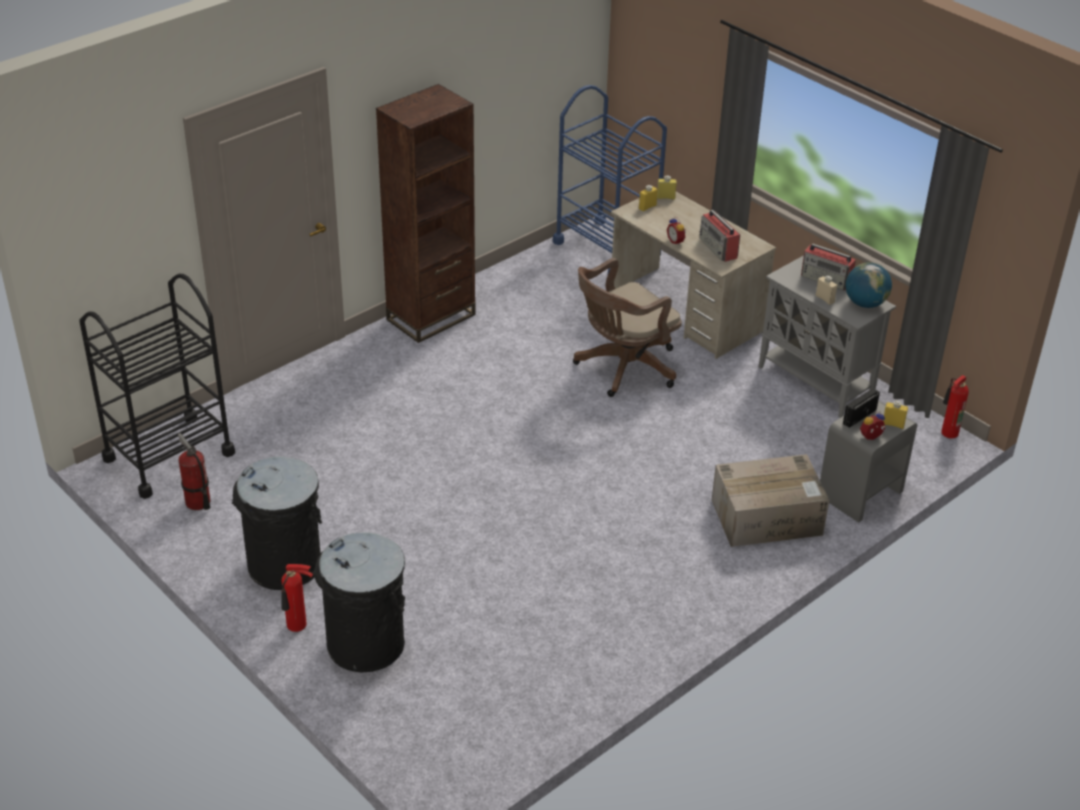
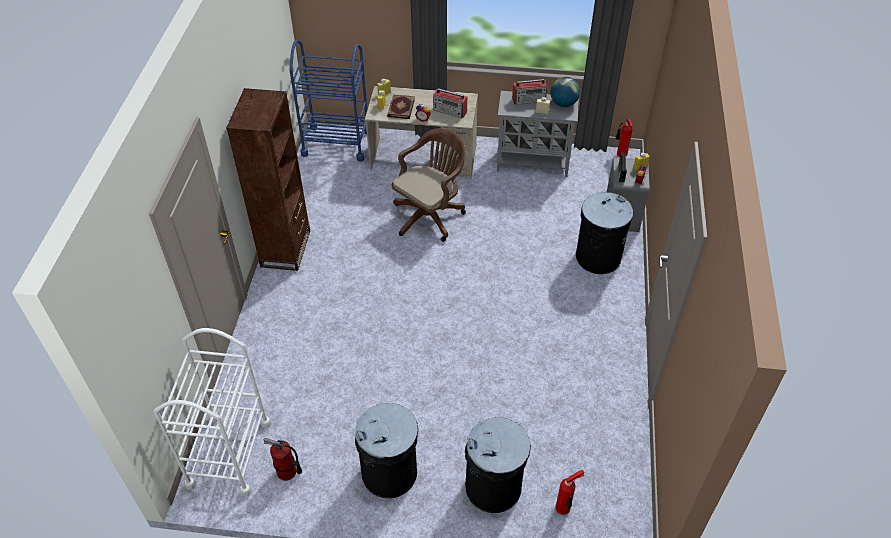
camera: 40 degrees left, 10 degrees up
black cart [79,274,235,499] -> white cart [154,328,271,497]
fire extinguisher [281,564,313,632] -> fire extinguisher moved to [556,470,584,515]
brown office chair [573,258,682,397] -> brown office chair turned 150 degrees counterclockwise [392,128,466,242]
cardboard box [712,454,829,547] -> black trash can [576,192,633,274]
none -> book [387,95,415,119]

